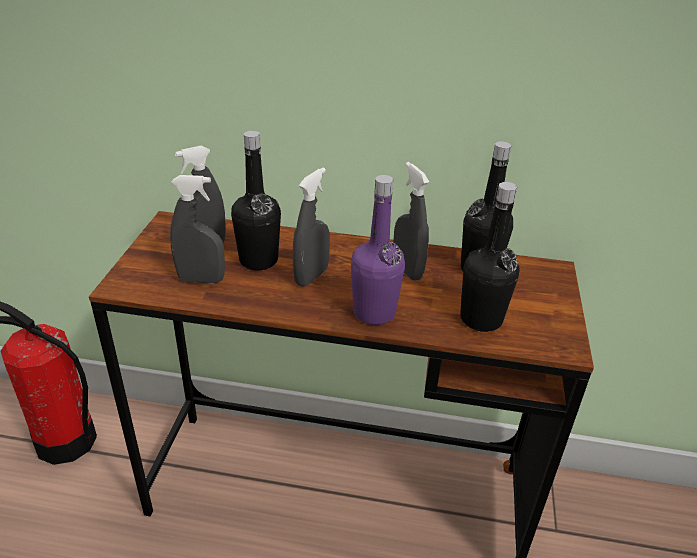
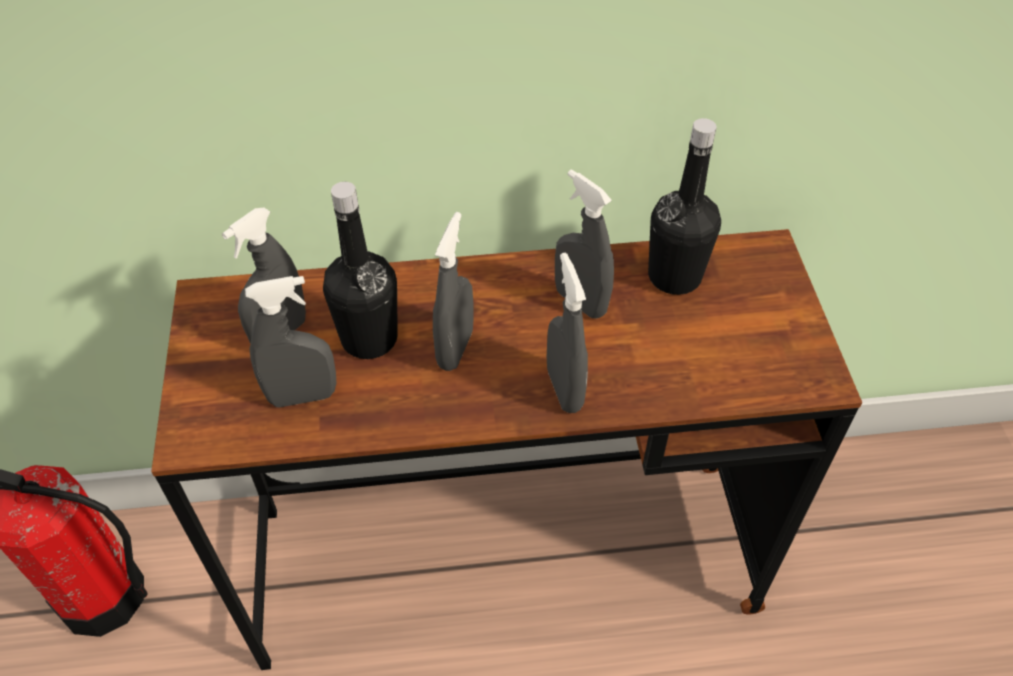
camera: 15 degrees left, 15 degrees up
purple bottle [351,175,405,325] -> grey spray bottle [547,253,588,413]
black bottle [460,182,520,332] -> none

